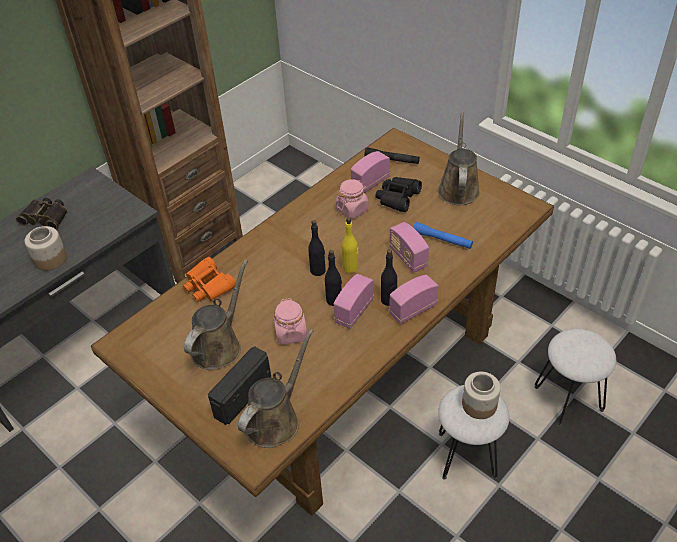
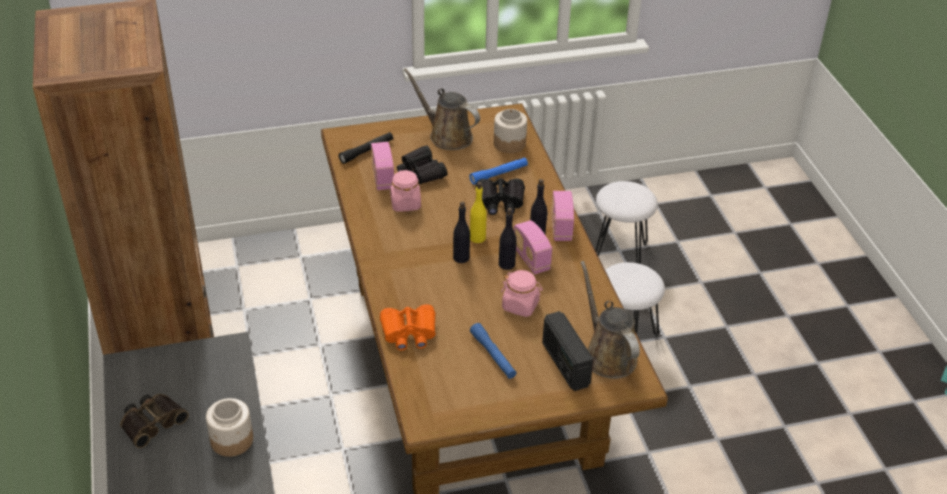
camera: 60 degrees left, 5 degrees down
brown watering can [184,260,248,370] -> blue flashlight [470,323,517,379]
radio [389,222,429,273] -> black binoculars [475,178,525,215]
jar [462,372,501,419] -> jar moved to [494,109,527,153]

